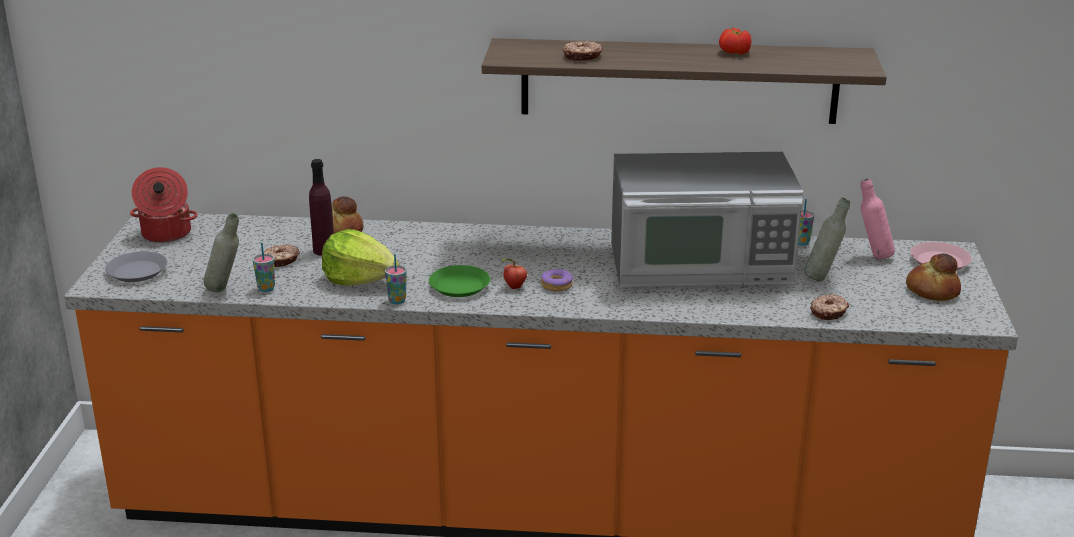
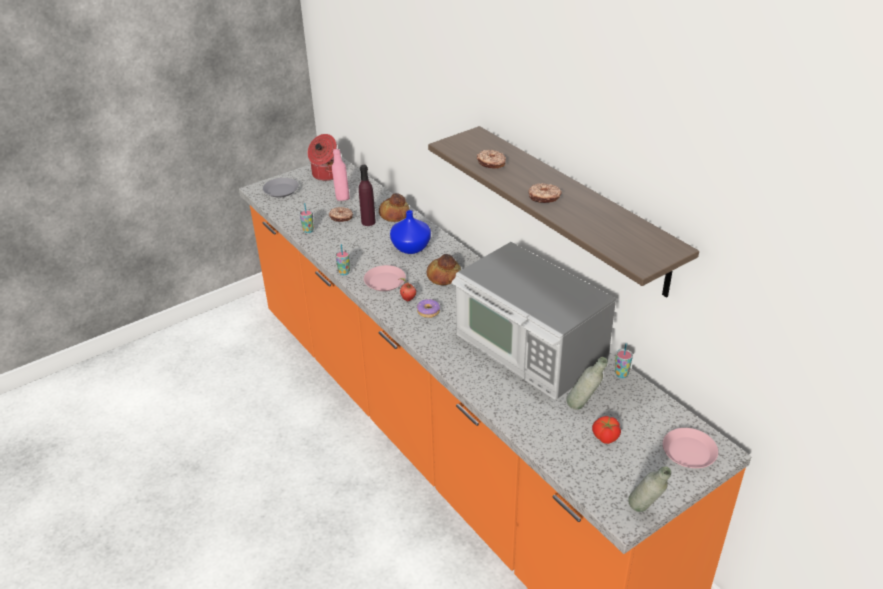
camera: 50 degrees right, 10 degrees up
grey bottle [203,213,239,292] -> grey bottle moved to [628,466,671,512]
lettuce [322,229,399,286] -> none
green plate [429,265,490,297] -> pink plate [364,265,406,291]
tomato [719,28,752,55] -> tomato moved to [592,416,621,444]
donut [810,294,849,320] -> donut moved to [528,183,562,203]
pink bottle [860,178,895,260] -> pink bottle moved to [332,149,350,201]
bread [906,254,961,301] -> bread moved to [427,254,461,285]
none -> blue vase [390,210,431,254]

